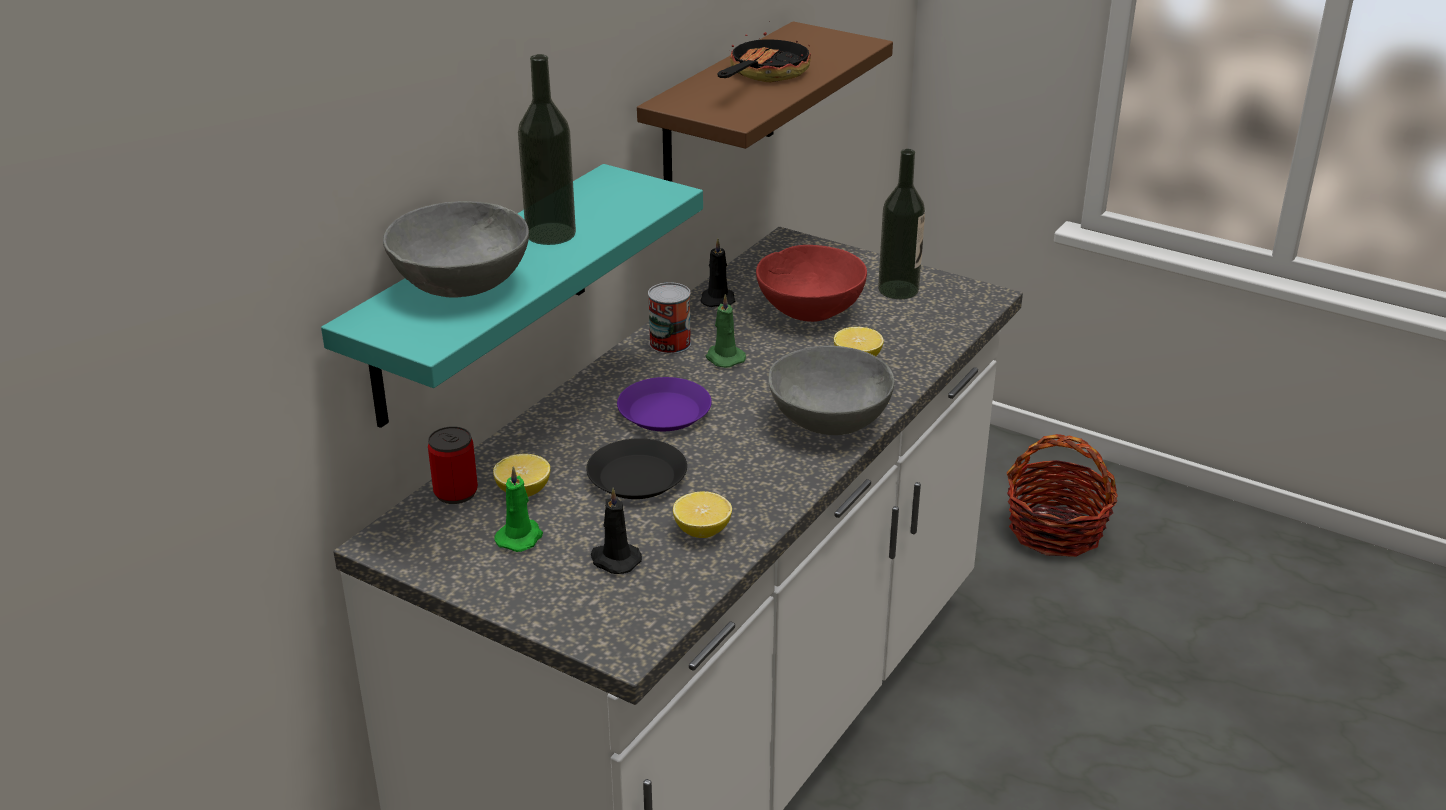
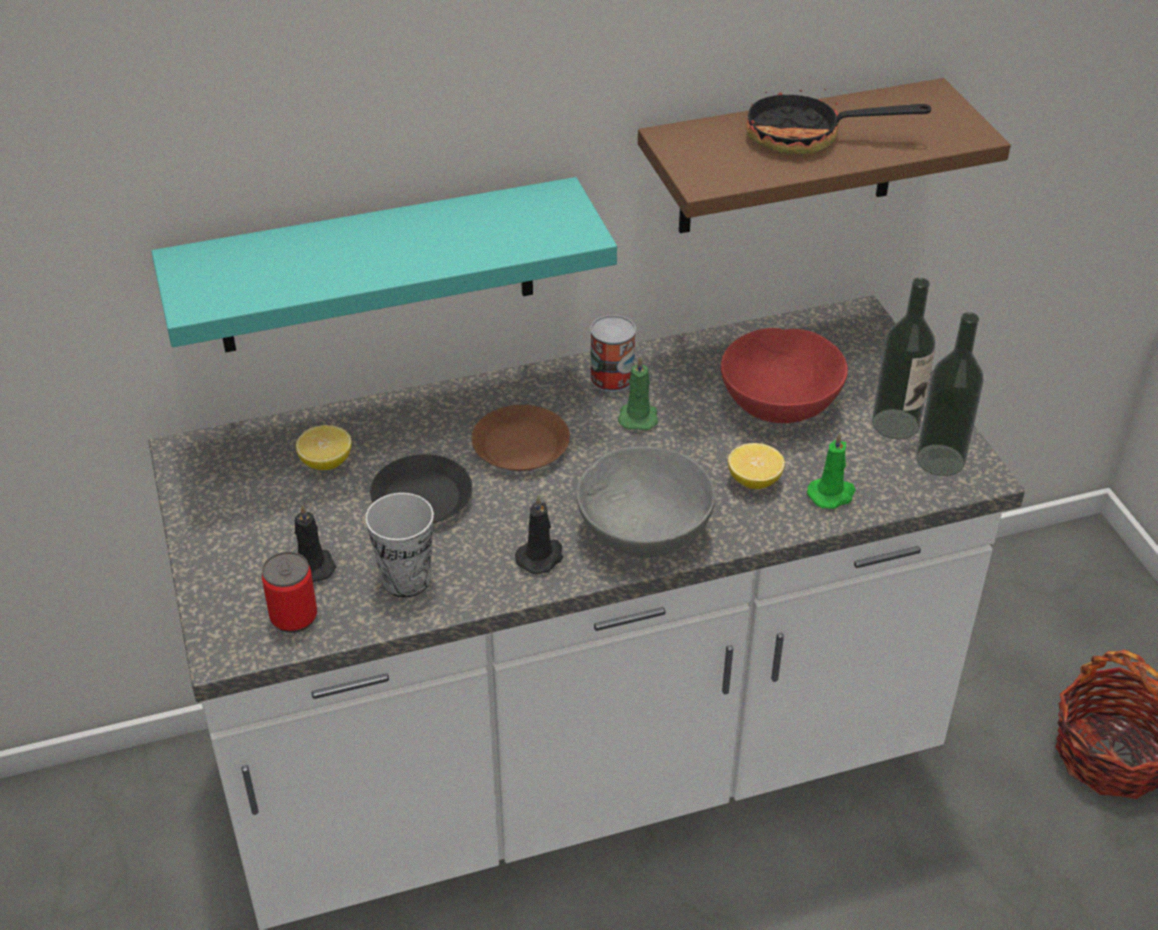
camera: 40 degrees right, 10 degrees up
grey bowl [383,201,529,298] -> none
can [428,426,478,504] -> can moved to [262,552,317,633]
green candle [494,466,543,552] -> green candle moved to [807,432,856,509]
bottle [518,54,576,245] -> bottle moved to [916,312,984,476]
purple plate [617,377,712,431] -> brown plate [471,405,570,471]
lemon [673,491,732,538] -> cup [365,493,434,597]
black candle [700,239,735,307] -> black candle moved to [515,495,563,574]
frying pan [718,21,811,82] -> frying pan turned 150 degrees counterclockwise [746,89,931,154]

